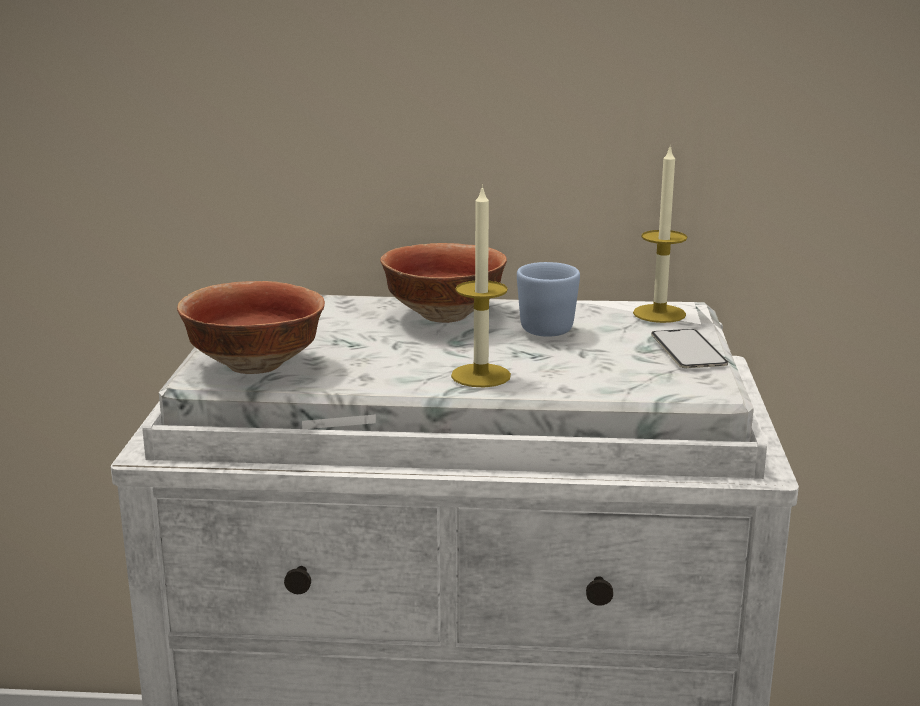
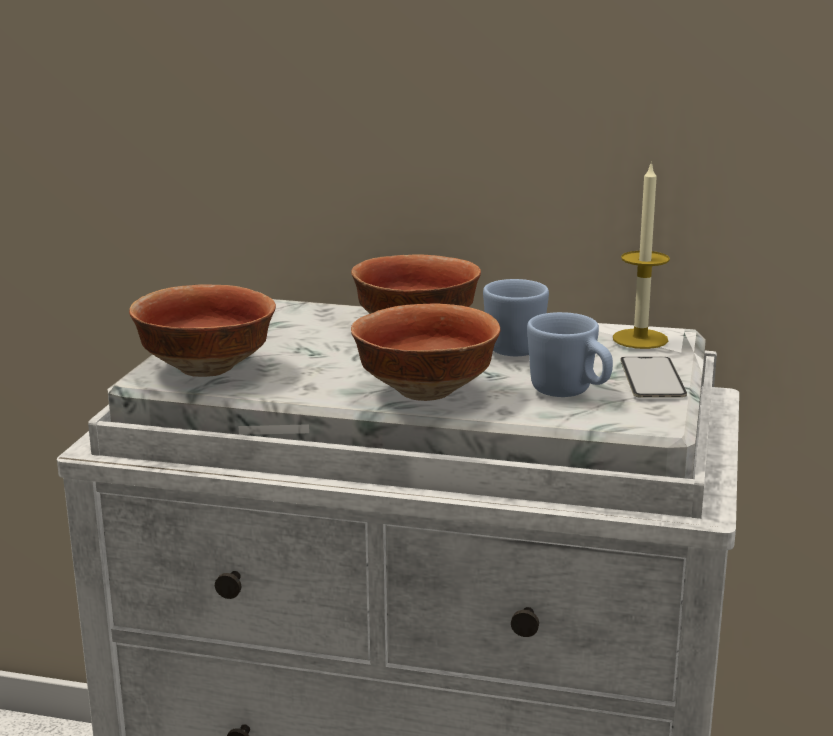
camera: 10 degrees right, 0 degrees up
candle [451,185,511,387] -> bowl [351,303,500,401]
none -> blue mug [527,312,613,397]

